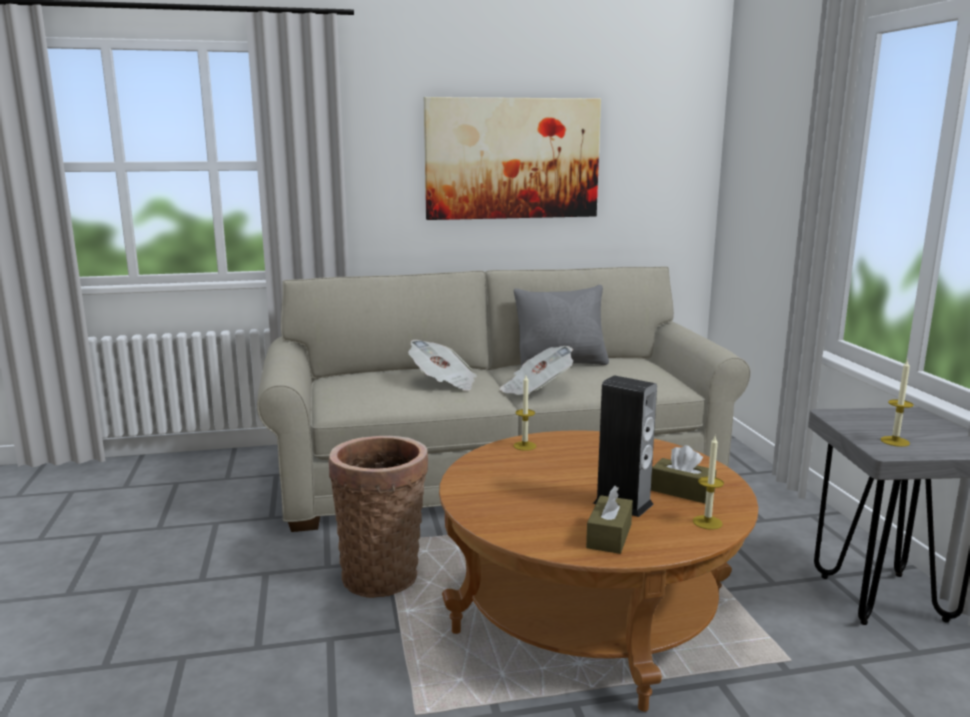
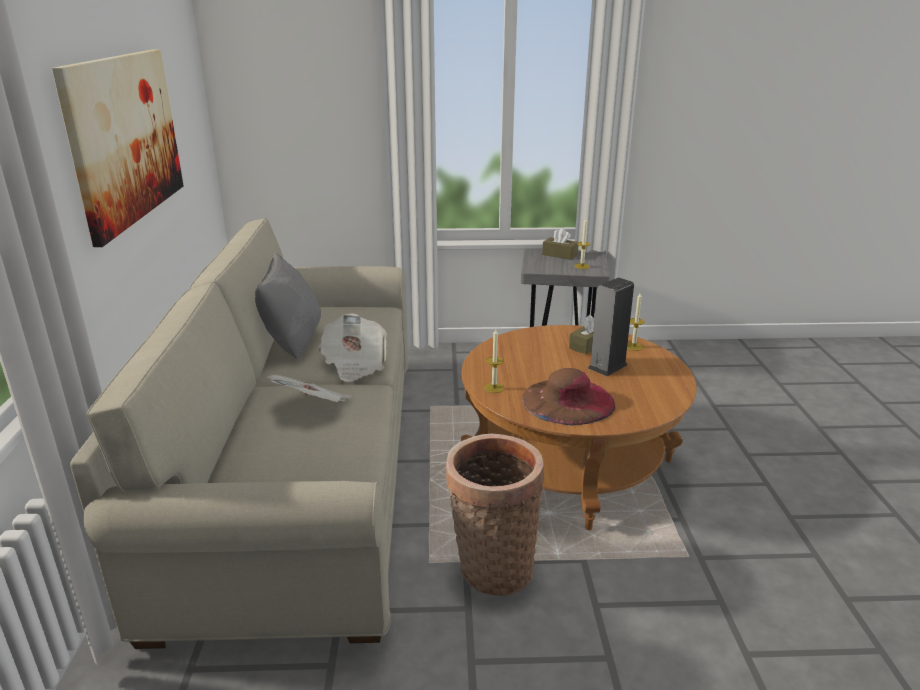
camera: 80 degrees left, 10 degrees up
brown tissue box [586,486,633,554] -> brown tissue box moved to [542,228,578,260]
none -> brown hat [522,368,615,426]

